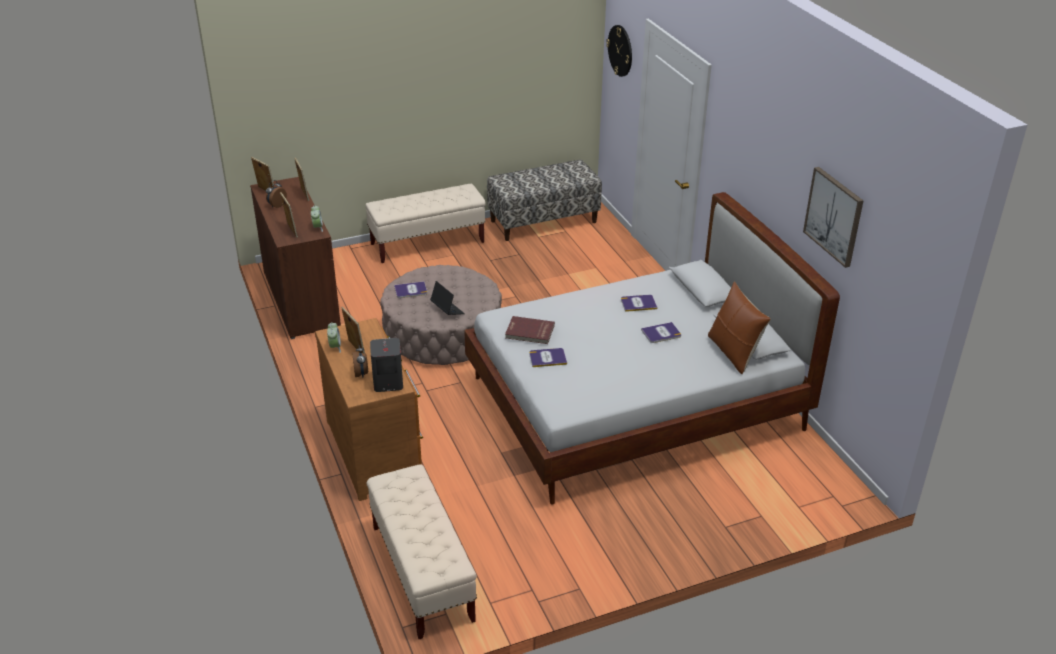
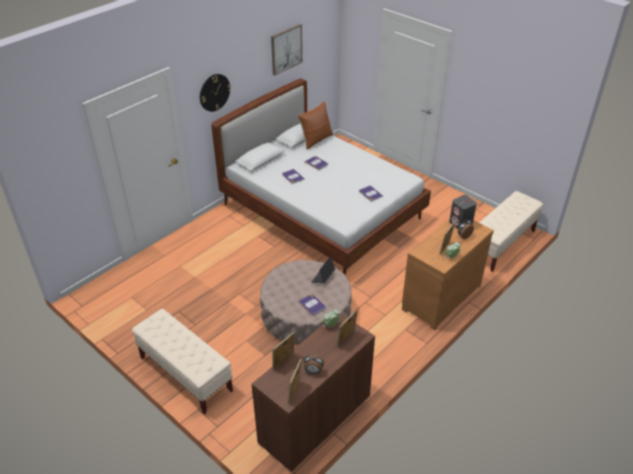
camera: 115 degrees left, 5 degrees up
bench [487,160,602,241] -> none
red book [505,316,555,344] -> none
wall clock [606,25,632,77] -> wall clock moved to [200,74,231,112]

